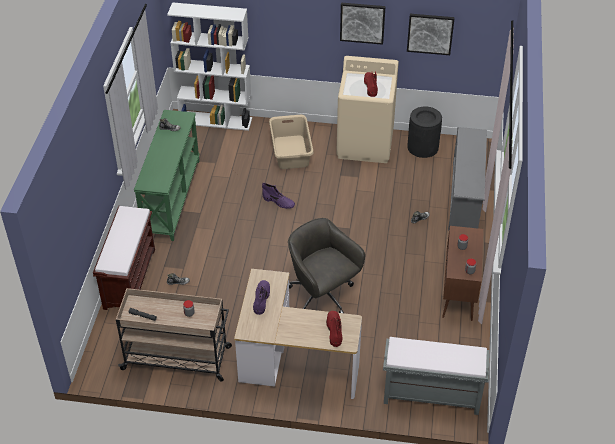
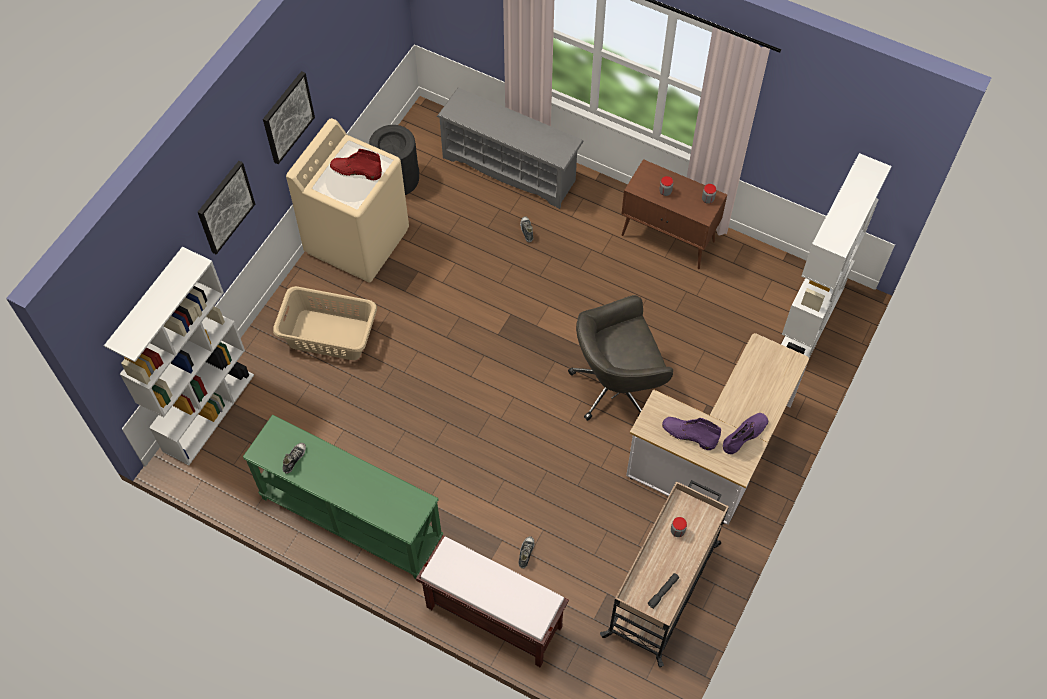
camera: 70 degrees left, 15 degrees up
purple boot [262,183,295,209] -> purple boot moved to [723,413,768,454]
red boot [326,311,342,347] -> none
grey bench [383,337,489,415] -> white bookcase [781,153,892,358]
picture [407,14,455,55] -> picture moved to [198,161,255,255]

